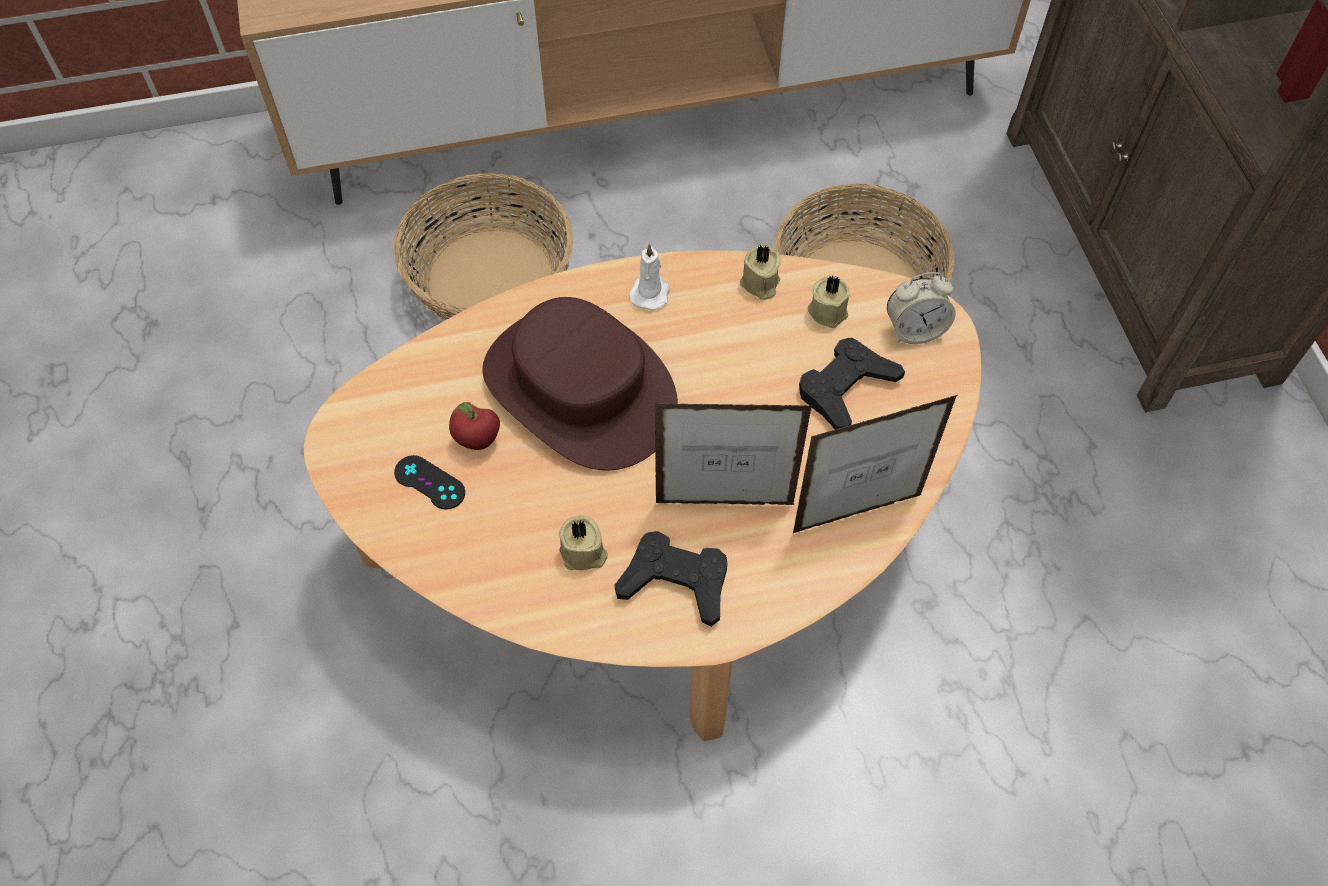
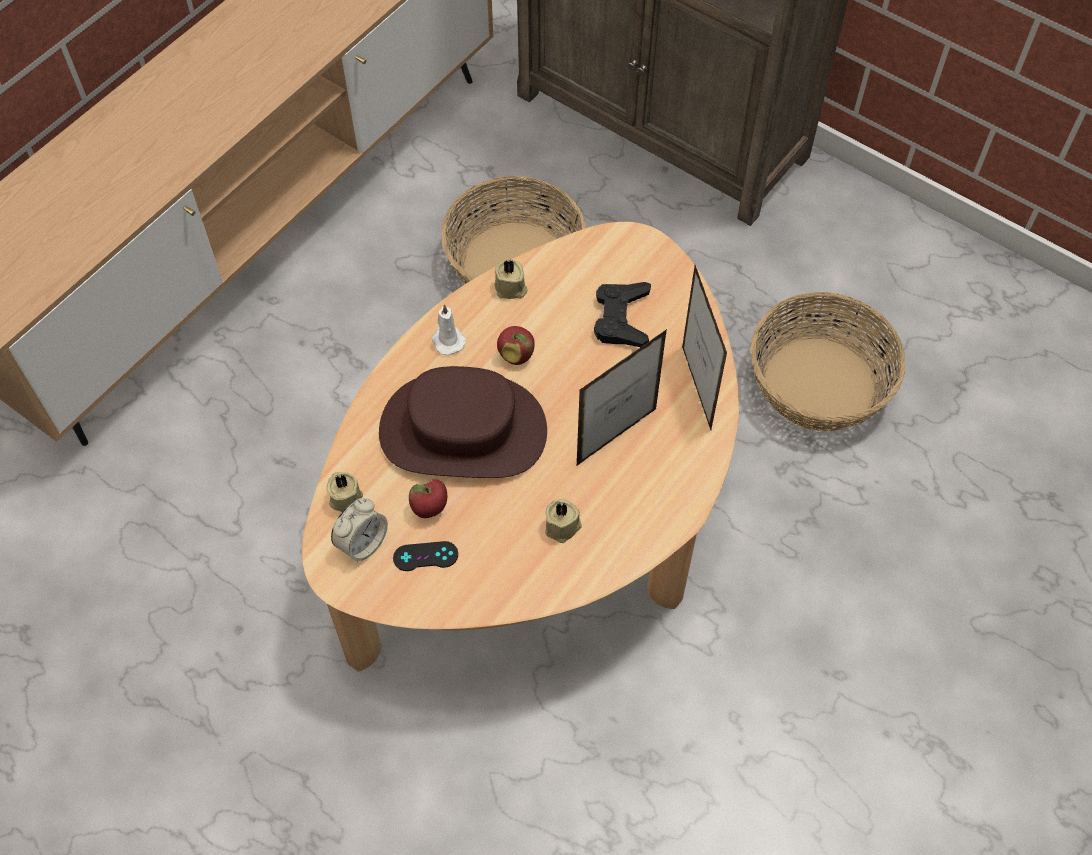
camera: 40 degrees left, 0 degrees up
basket [394,173,573,320] -> basket moved to [751,292,906,432]
black game controller [615,531,727,627] -> none
picture frame [793,395,957,533] -> picture frame turned 45 degrees counterclockwise [682,265,727,430]
beige candle [808,275,849,328] -> beige candle moved to [326,472,363,512]
alarm clock [887,272,956,344] -> alarm clock moved to [331,498,388,562]
none -> apple [497,326,535,365]

